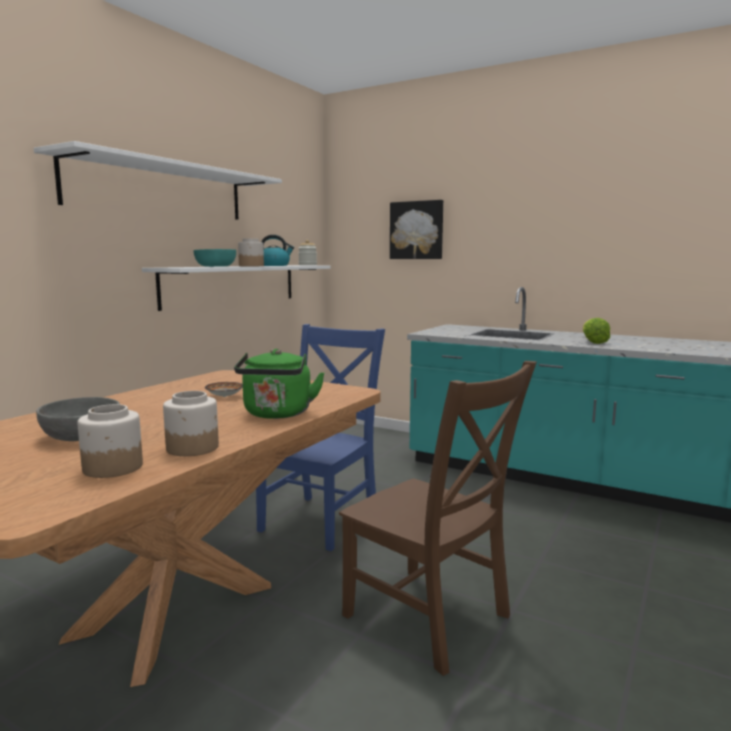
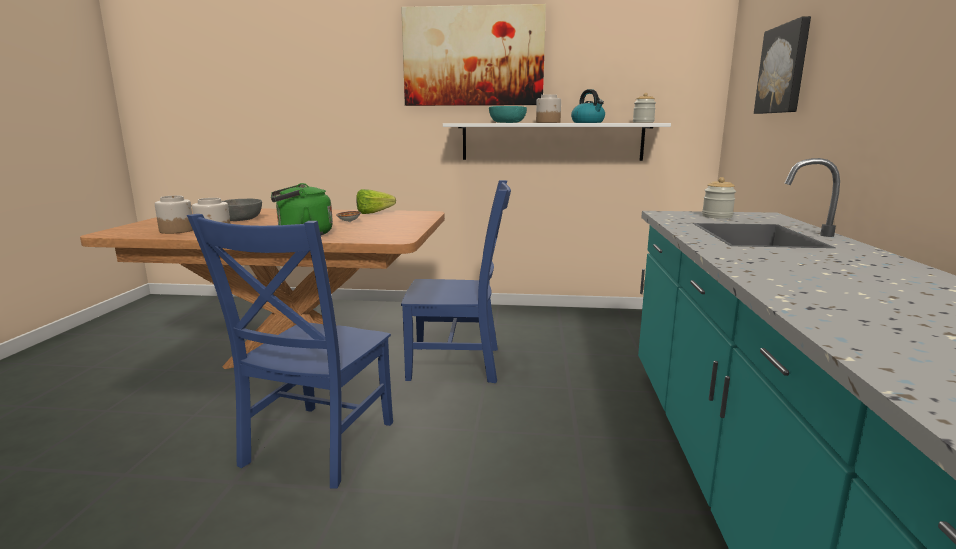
camera: 65 degrees right, 5 degrees up
white shelf [34,141,282,220] -> picture [401,4,546,106]
brown chair [339,361,537,676] -> blue chair [187,214,393,488]
lettuce [583,318,610,344] -> lettuce moved to [356,189,396,214]
none -> jar [702,177,736,219]

